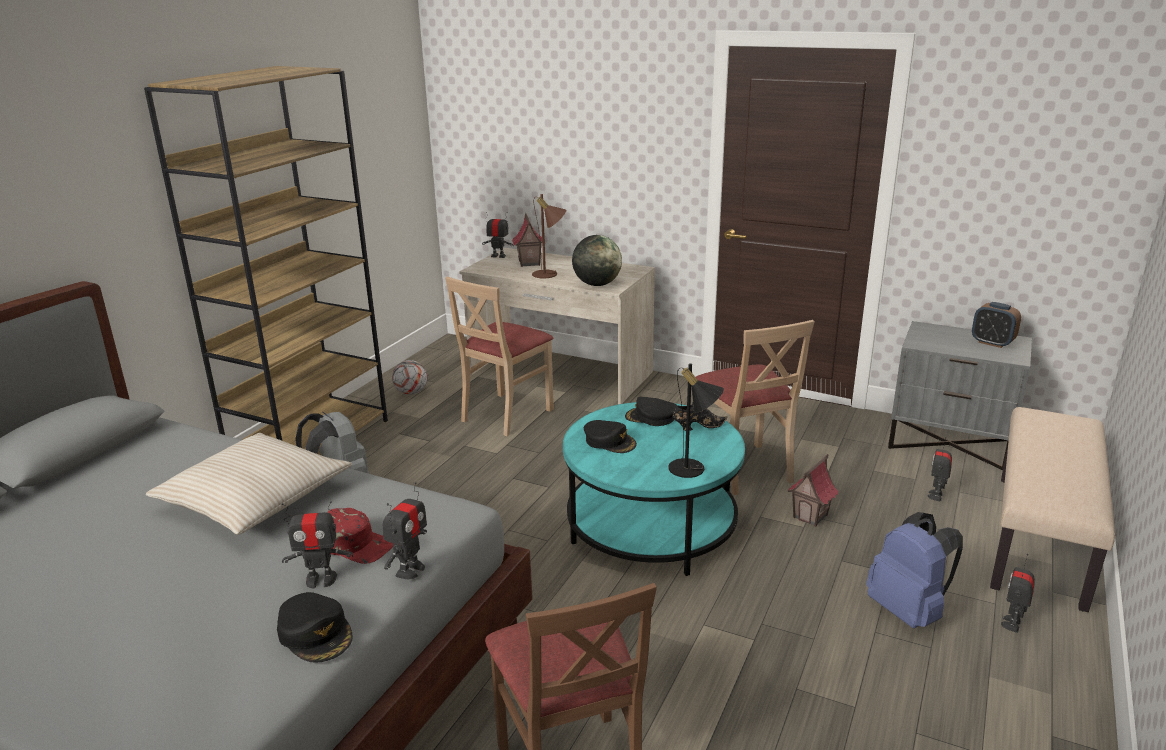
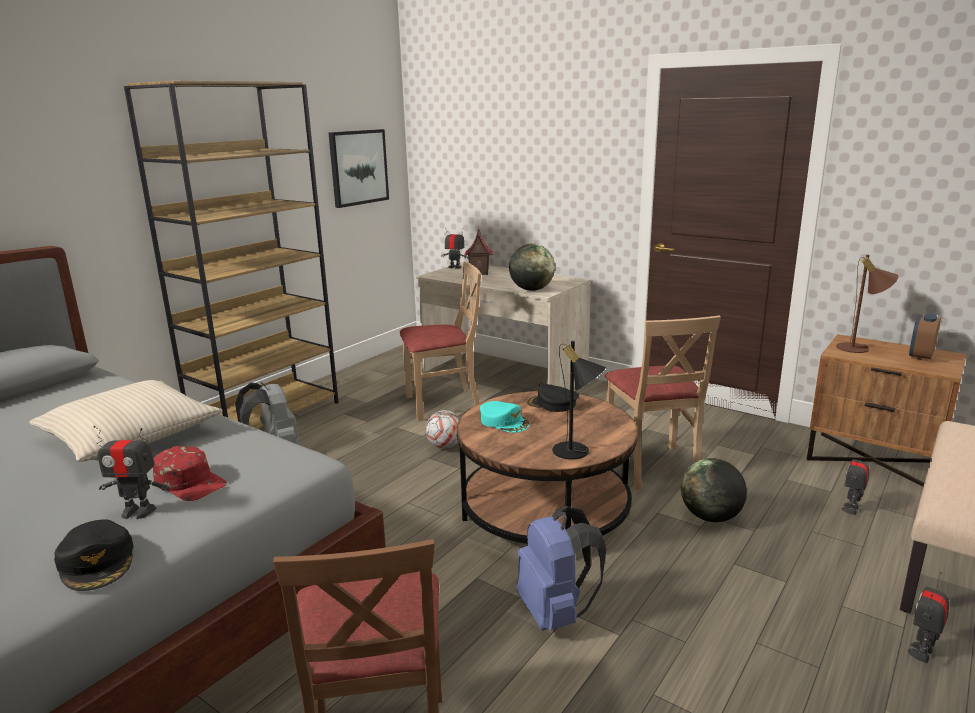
camera: 10 degrees right, 5 degrees down
toy robot [383,482,427,579] -> none
football [392,360,427,395] -> football moved to [425,410,460,448]
beige chair [445,276,554,436] -> beige chair turned 150 degrees counterclockwise [400,261,481,421]
brown table lamp [532,194,566,278] -> brown table lamp moved to [836,255,898,353]
turquoise coffee table [563,402,745,576] -> brown coffee table [457,391,638,544]
black cap [584,420,637,453] -> turquoise cap [480,401,529,433]
black shoe [673,403,728,431] -> none
toy house [788,454,839,526] -> globe [681,458,747,522]
blue backpack [866,512,963,628] -> blue backpack moved to [516,506,606,631]
grey nightstand [888,321,1032,470] -> brown nightstand [807,334,967,487]
alarm clock [972,302,1021,348] -> alarm clock turned 75 degrees clockwise [909,313,941,361]
none -> picture [328,129,389,208]

